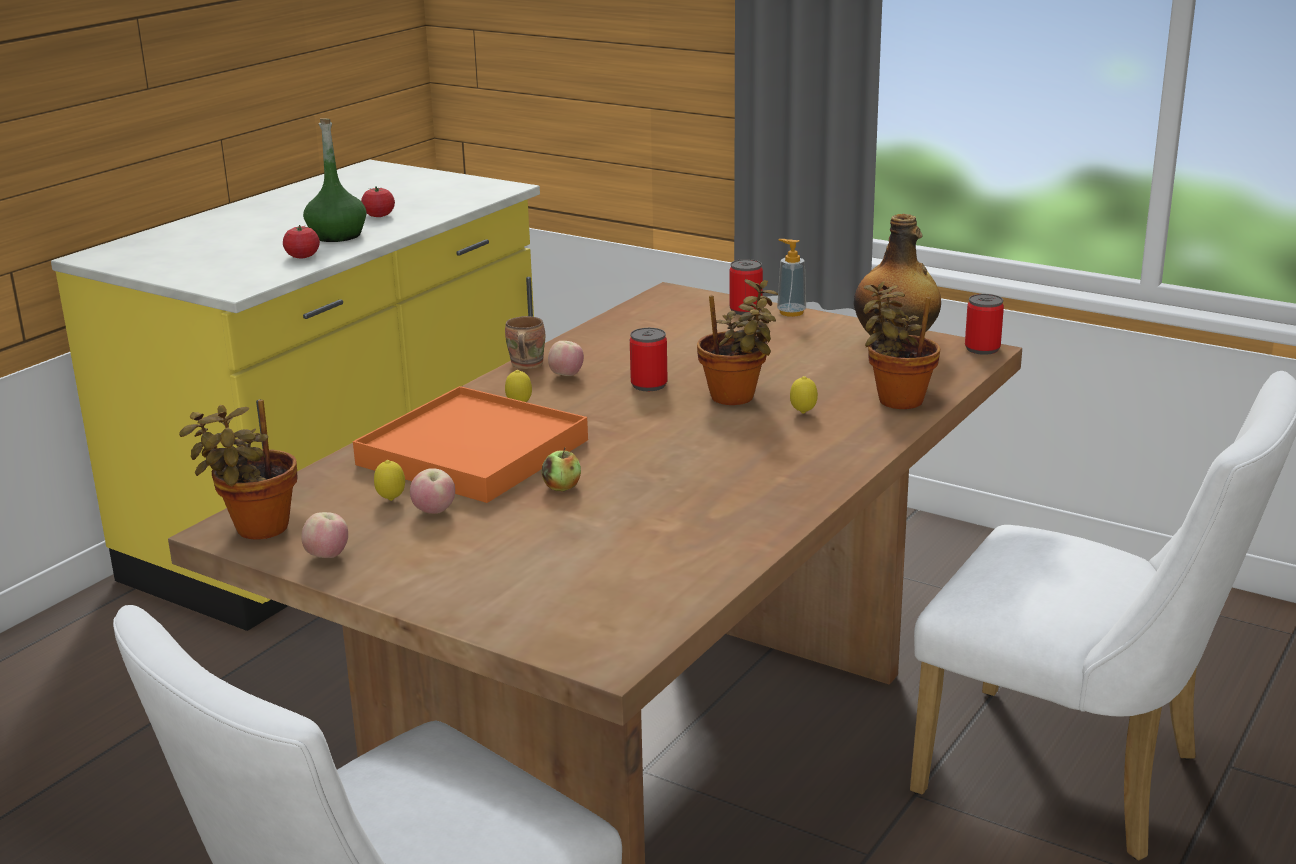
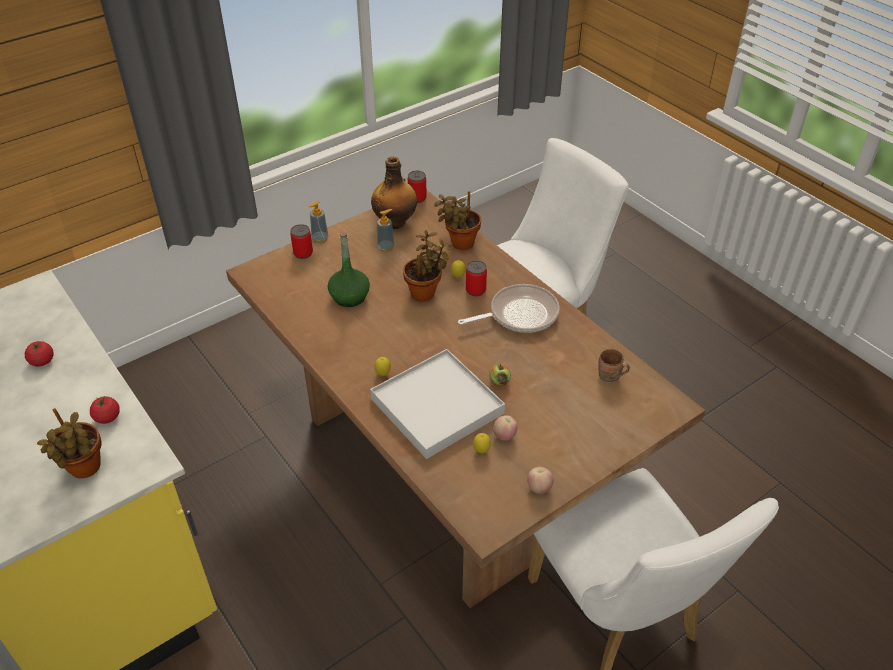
camera: 70 degrees left, 20 degrees up
potted plant [179,400,297,540] -> potted plant moved to [37,408,102,478]
green bottle [303,118,367,242] -> green bottle moved to [328,232,370,307]
orange tray [353,386,588,503] -> white tray [370,349,505,459]
brown mug [505,316,545,369] -> brown mug moved to [598,349,630,383]
apple [548,341,584,376] -> none
can [630,328,668,391] -> can moved to [466,261,487,296]
none -> soap dispenser [377,209,394,252]
none -> frying pan [458,284,560,333]

